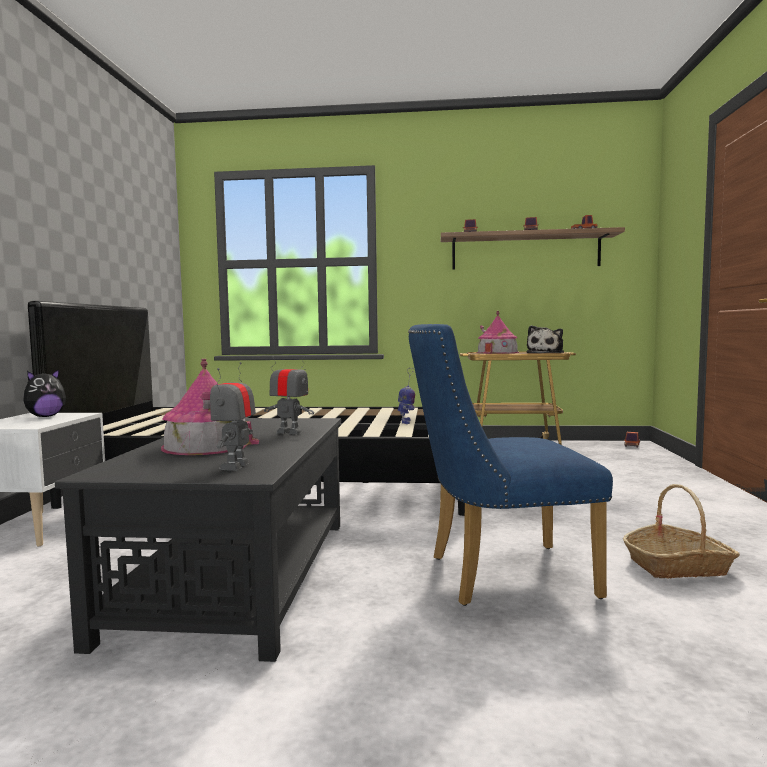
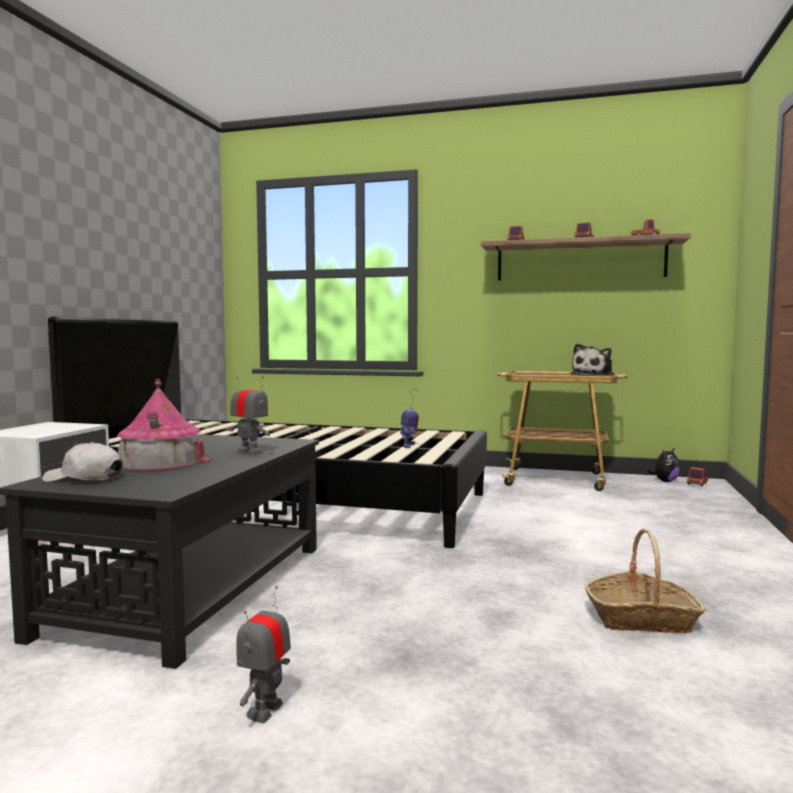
camera: 10 degrees right, 0 degrees up
plush toy [23,369,66,417] -> plush toy moved to [647,449,680,482]
toy robot [210,362,256,471] -> toy robot moved to [236,586,291,723]
blue chair [408,324,613,606] -> none
toy house [477,311,519,354] -> none
none -> white cap [42,442,123,482]

